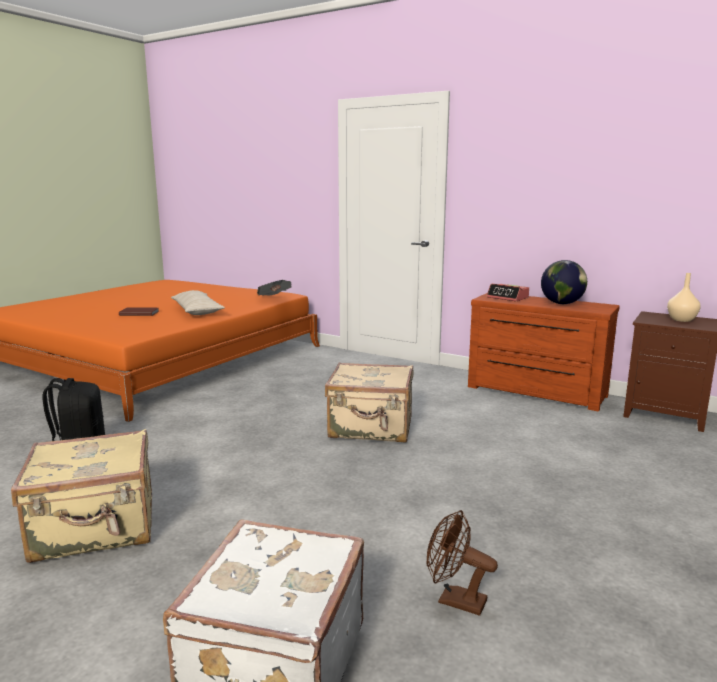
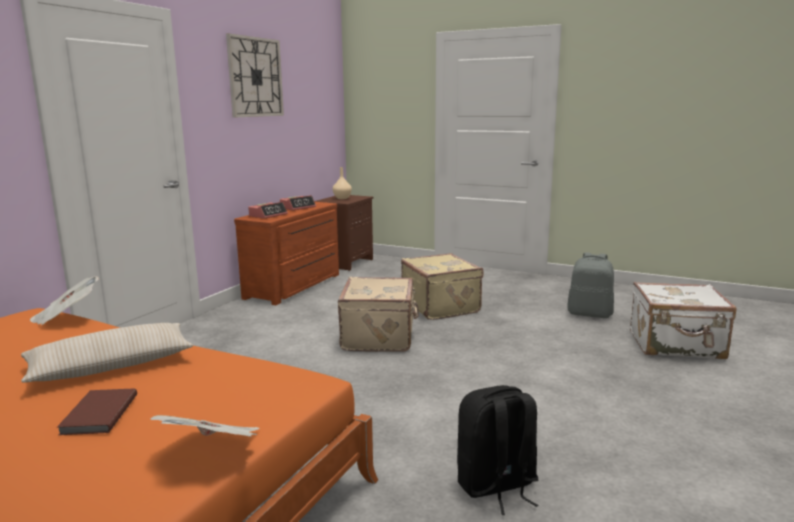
camera: 95 degrees left, 0 degrees up
beige suitcase [11,429,152,563] -> beige suitcase moved to [401,253,483,320]
brown fan [427,510,498,616] -> grey backpack [567,252,614,318]
globe [541,260,587,304] -> alarm clock [280,195,316,210]
none -> newspaper [150,415,259,437]
none -> wall clock [226,33,284,117]

